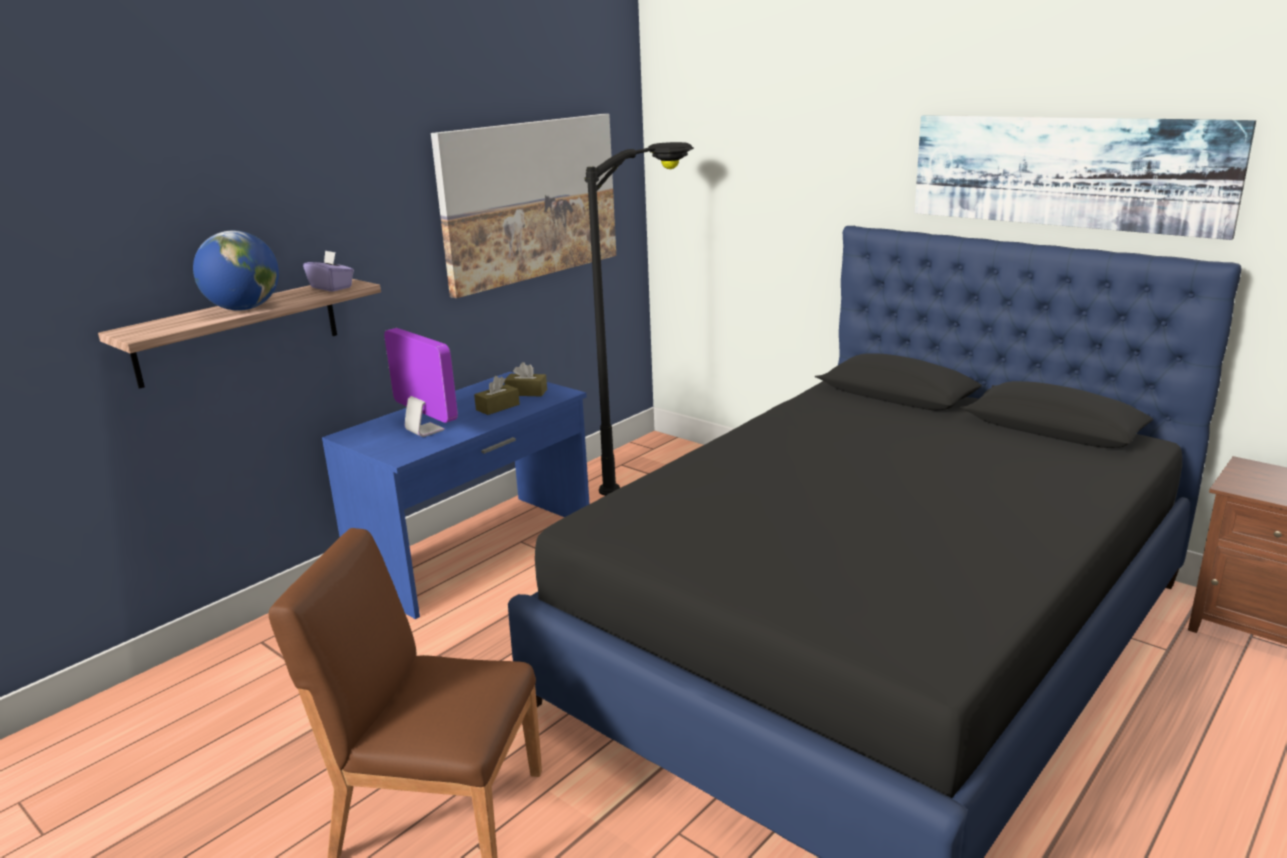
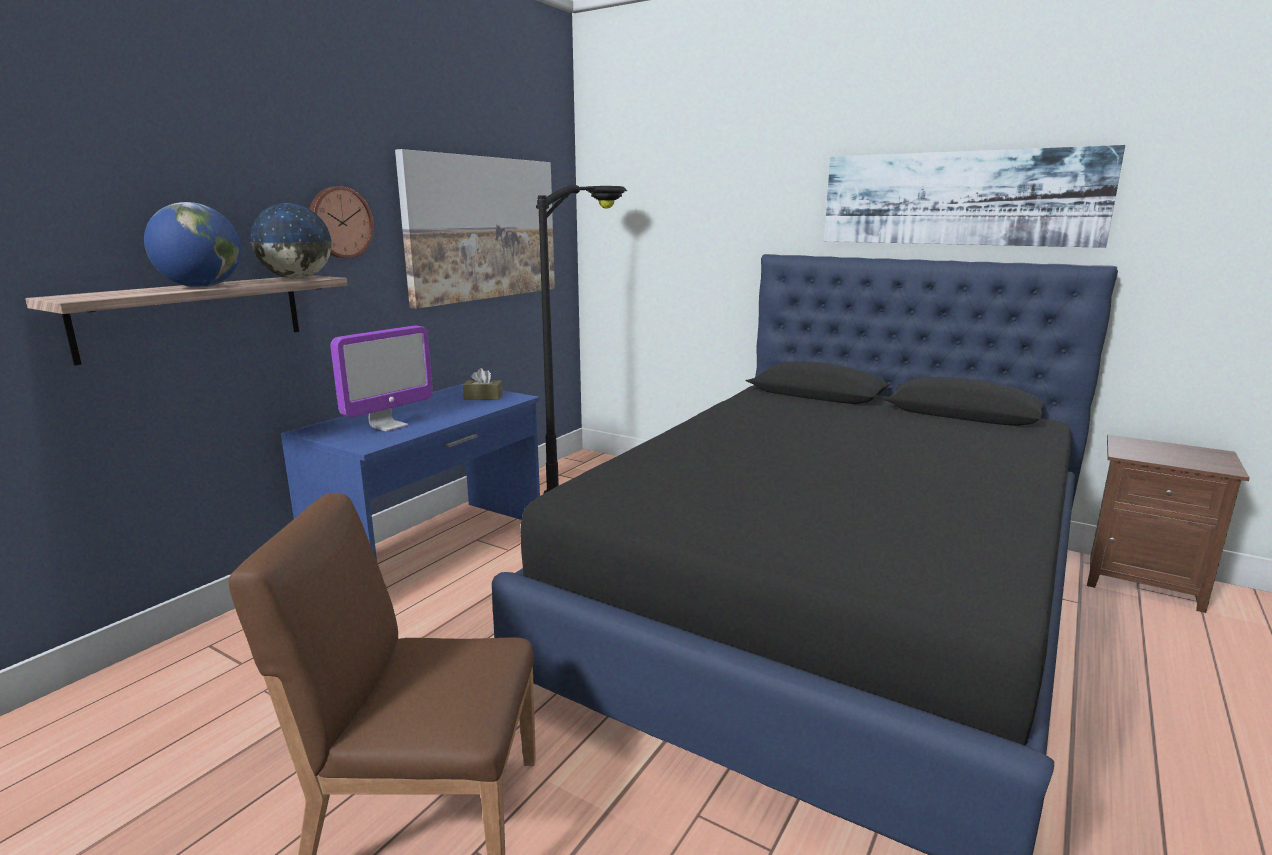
camera: 10 degrees left, 5 degrees down
purple tissue box [303,250,354,292] -> globe [250,203,332,279]
monitor [384,328,458,437] -> monitor turned 90 degrees clockwise [331,326,433,432]
brown tissue box [474,376,520,415] -> none
none -> wall clock [309,186,374,258]

